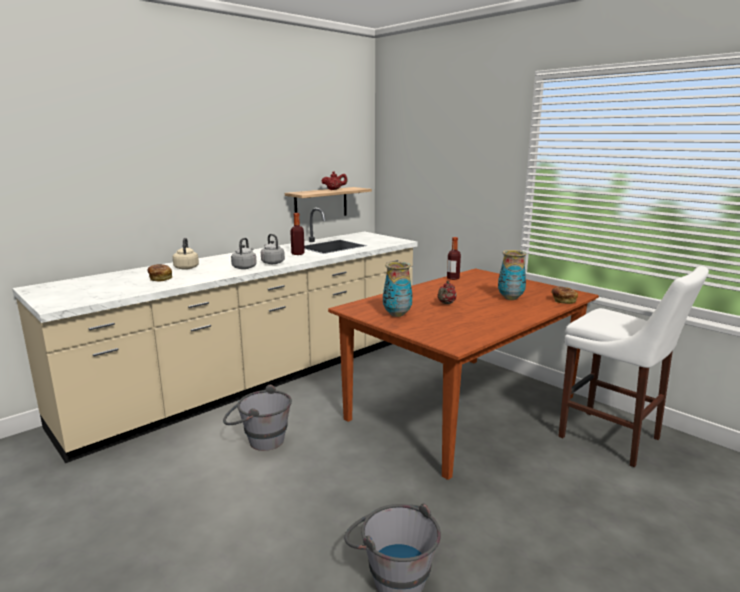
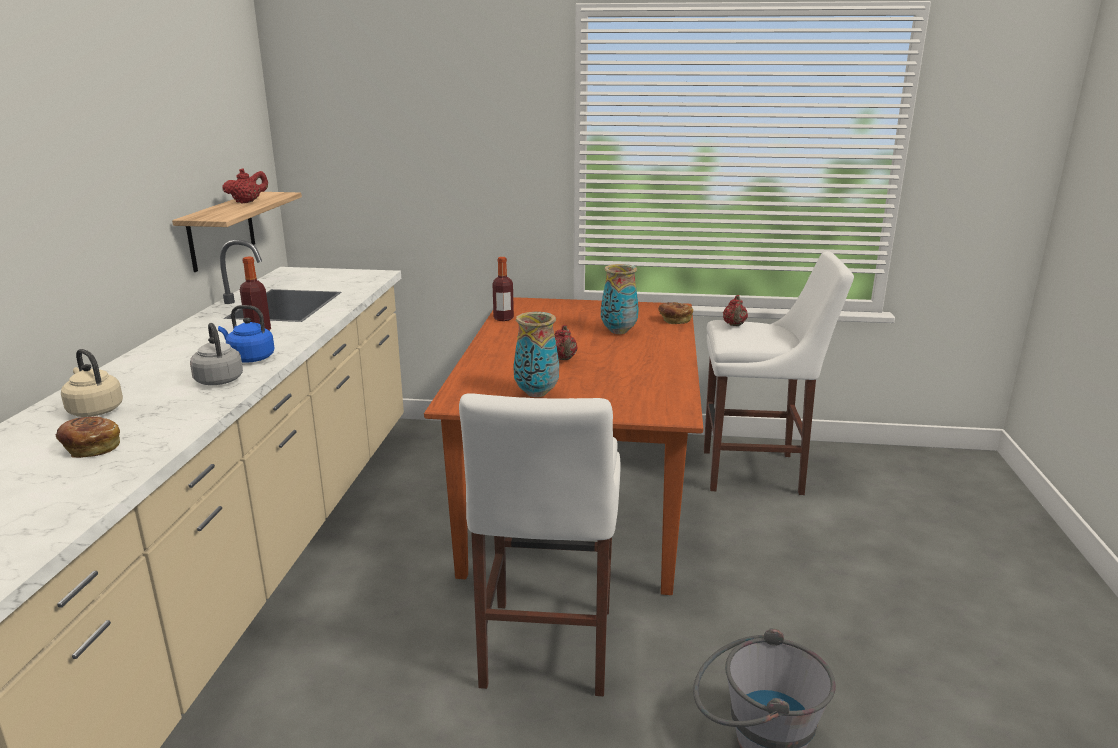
camera: 40 degrees left, 5 degrees up
grey bucket [223,385,292,451] -> none
grey kettle [261,234,285,264] -> blue kettle [218,305,274,362]
none -> white stool [459,393,621,696]
none -> red teapot [723,295,748,326]

